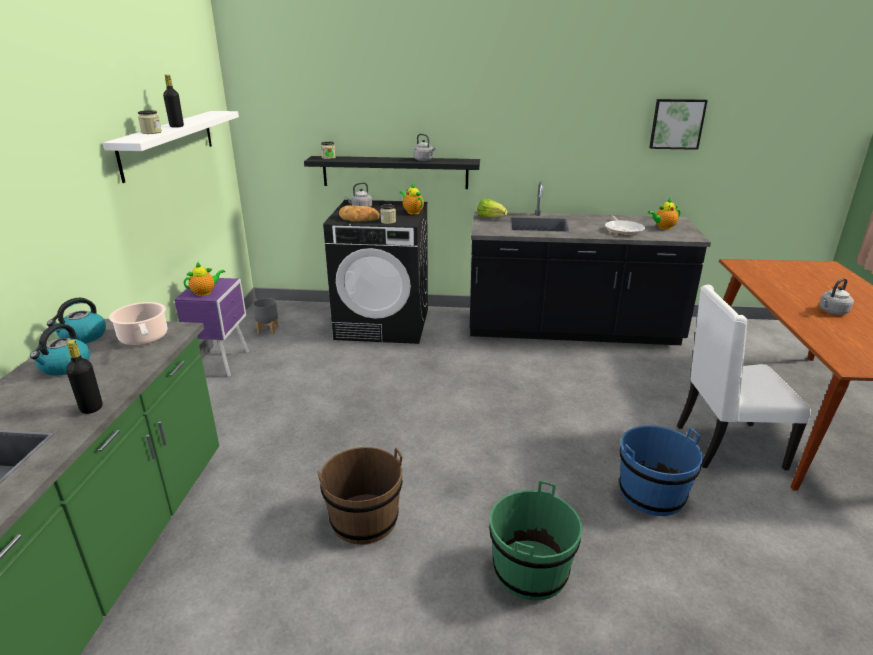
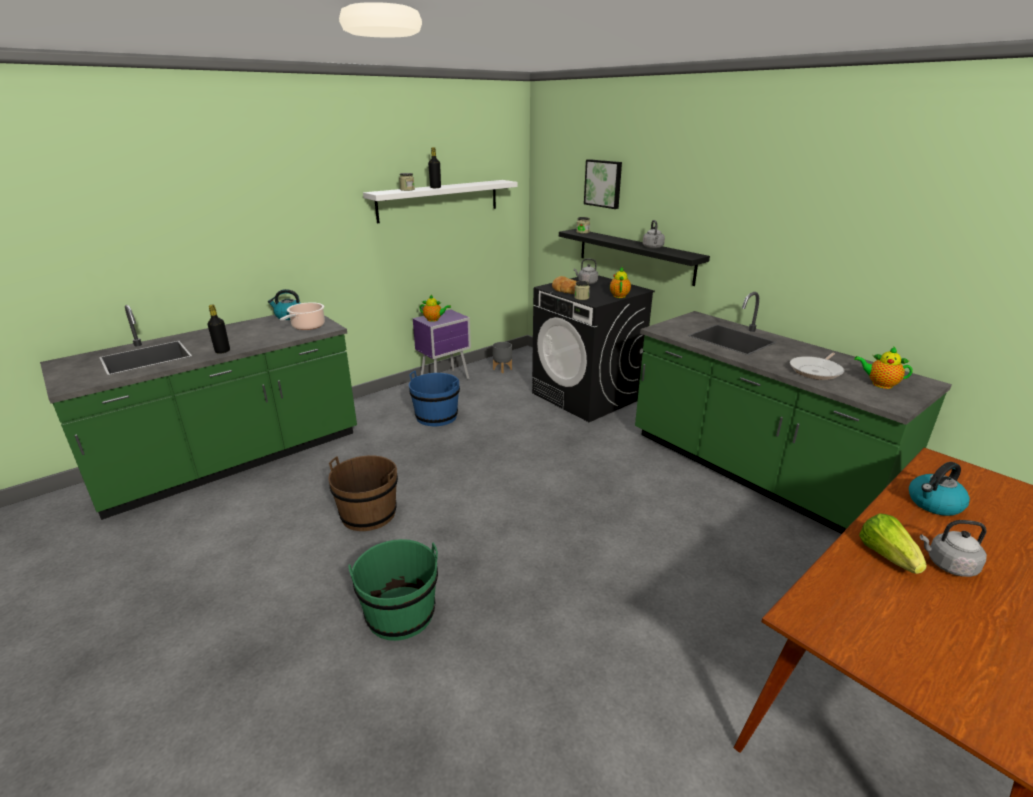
camera: 45 degrees right, 0 degrees up
kettle [30,324,90,376] -> kettle moved to [909,462,970,516]
black counter [470,181,711,345] -> green counter [635,292,952,534]
lettuce [477,199,508,217] -> lettuce moved to [859,513,927,574]
blue bucket [620,425,703,516] -> blue bucket moved to [409,371,460,426]
picture [649,99,708,150] -> picture moved to [584,159,622,209]
white chair [677,285,811,470] -> none

